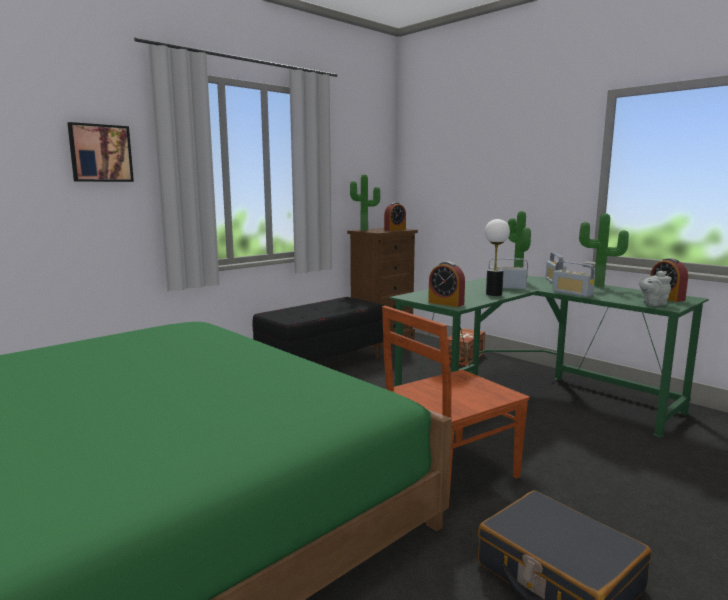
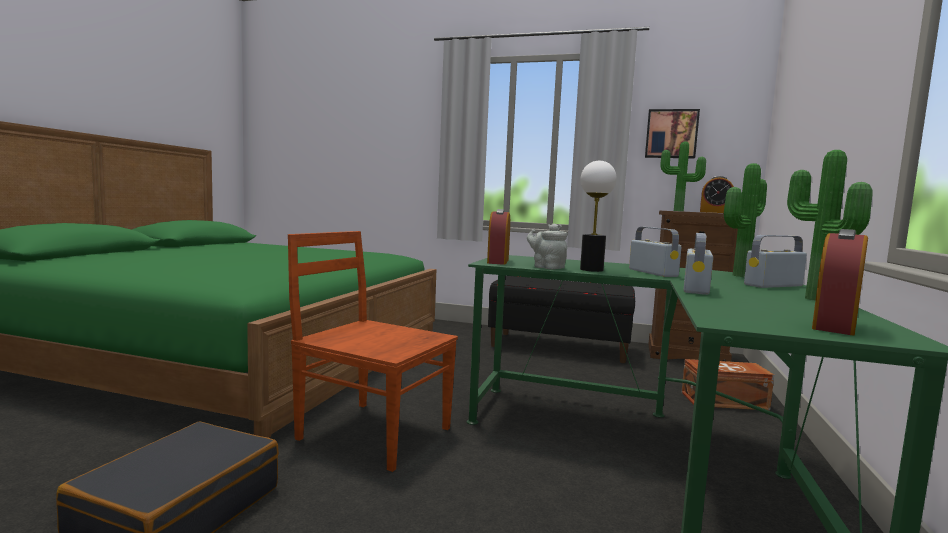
camera: 60 degrees right, 5 degrees down
picture [67,122,134,182] -> picture moved to [645,109,700,158]
grey teapot [639,271,672,306] -> grey teapot moved to [527,223,567,269]

